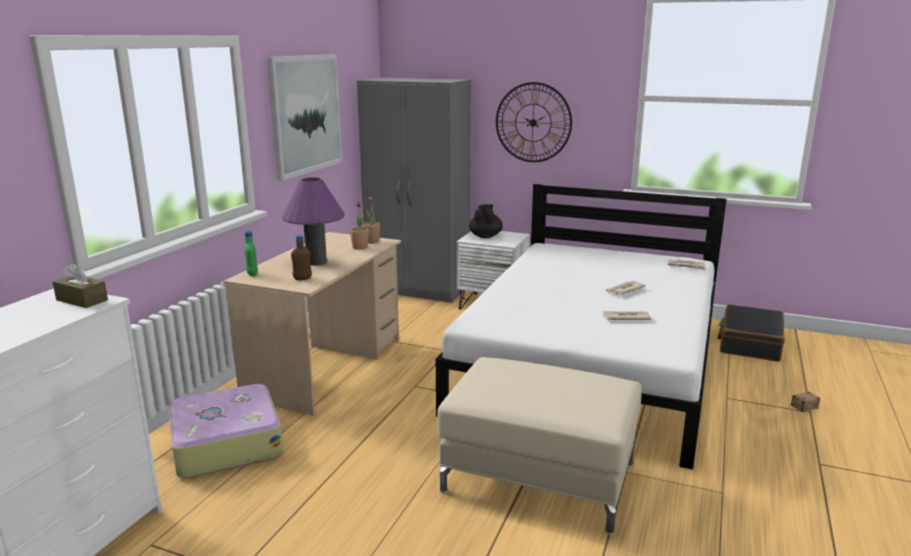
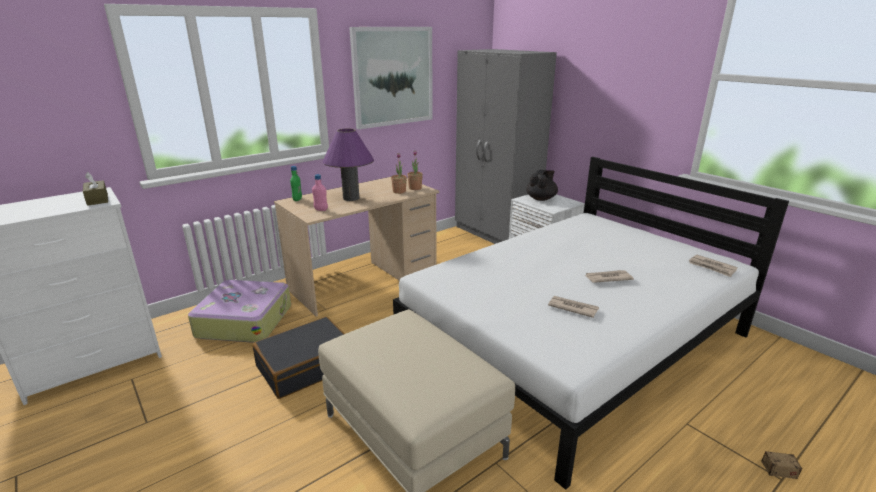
camera: 30 degrees right, 5 degrees up
brown bottle [291,235,312,280] -> pink bottle [312,174,328,211]
wall clock [496,82,572,162] -> none
black suitcase [718,304,785,362] -> black suitcase moved to [252,317,344,399]

